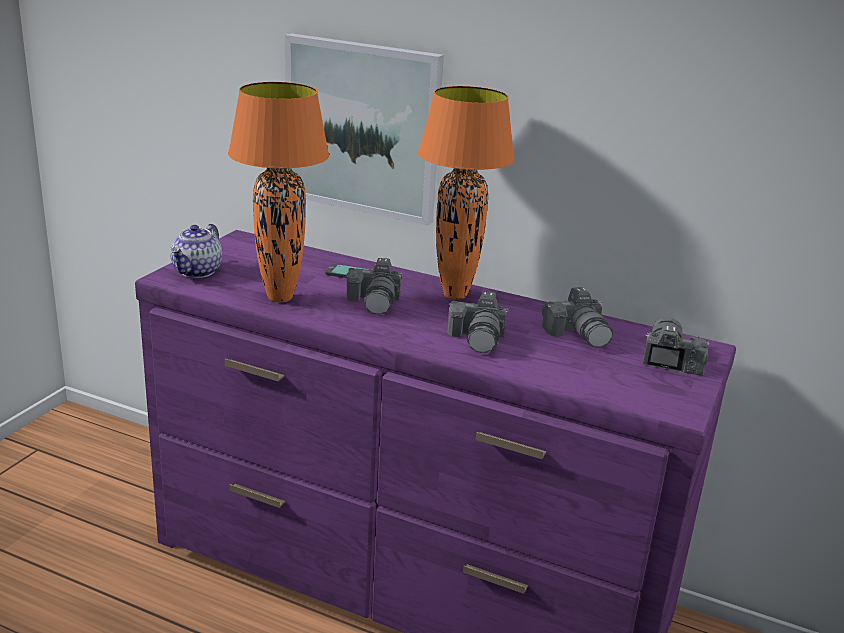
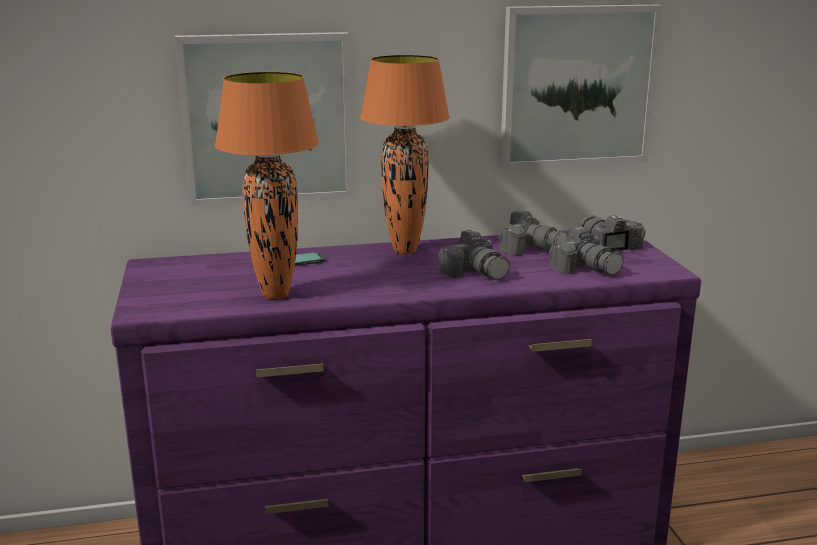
camera: 35 degrees left, 5 degrees down
teapot [170,224,222,278] -> none
camera [346,258,402,314] -> camera moved to [549,227,623,275]
none -> picture [500,5,662,169]

